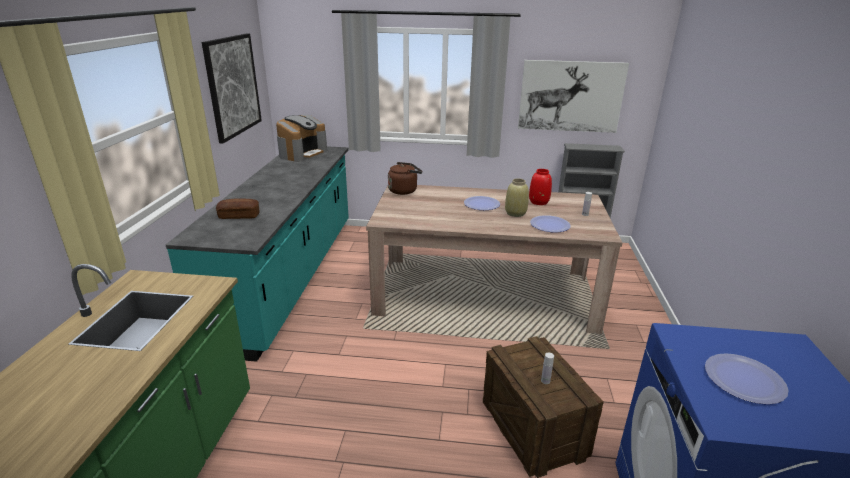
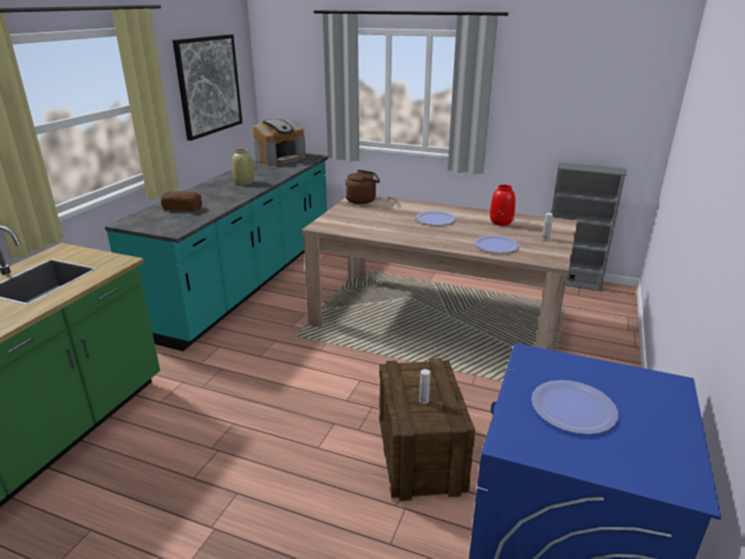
camera: 15 degrees right, 0 degrees up
beige vase [505,178,529,217] -> beige vase moved to [232,148,255,185]
picture [518,60,629,133] -> none

